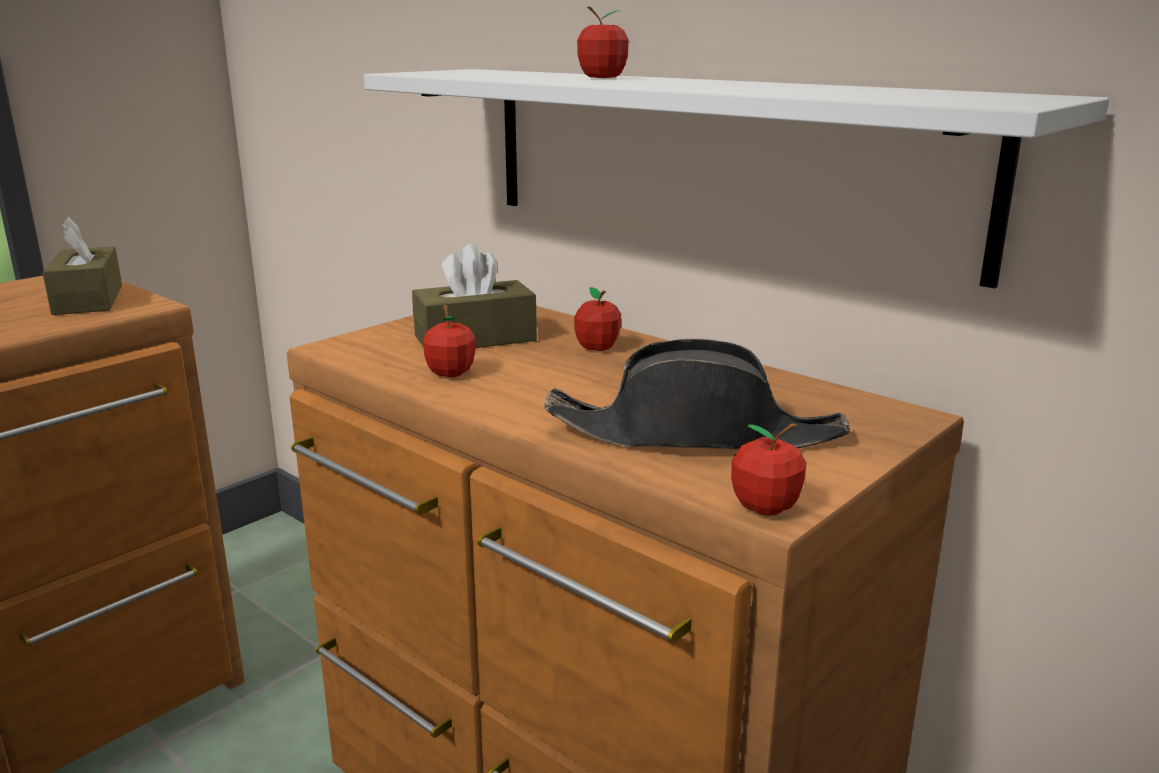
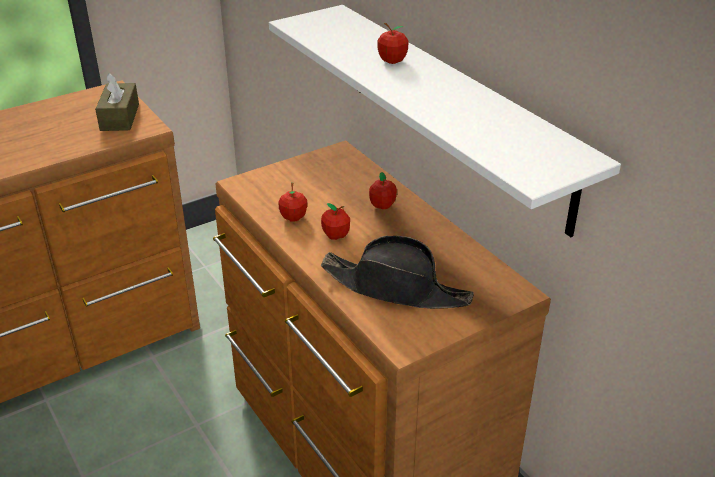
camera: 15 degrees right, 15 degrees up
brown tissue box [412,244,537,348] -> none
apple [731,423,807,516] -> apple moved to [321,203,350,240]

